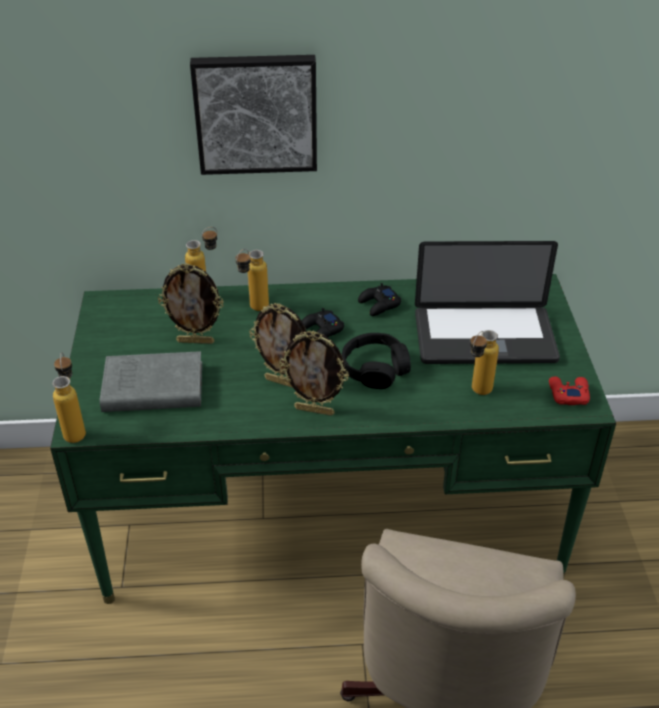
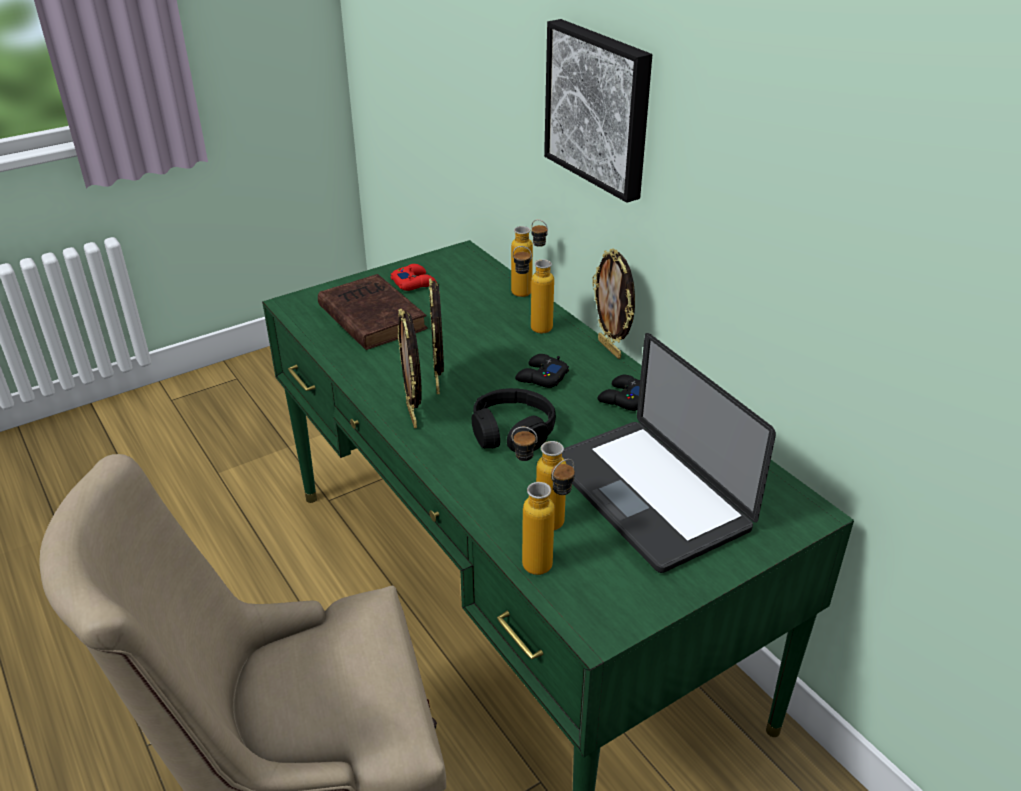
camera: 60 degrees right, 5 degrees down
bottle [52,352,86,443] -> bottle moved to [522,459,575,575]
grey book [100,351,202,412] -> brown book [318,274,428,350]
picture frame [158,263,224,344] -> picture frame moved to [592,248,635,359]
red game controller [549,376,590,405] -> red game controller moved to [391,264,437,291]

